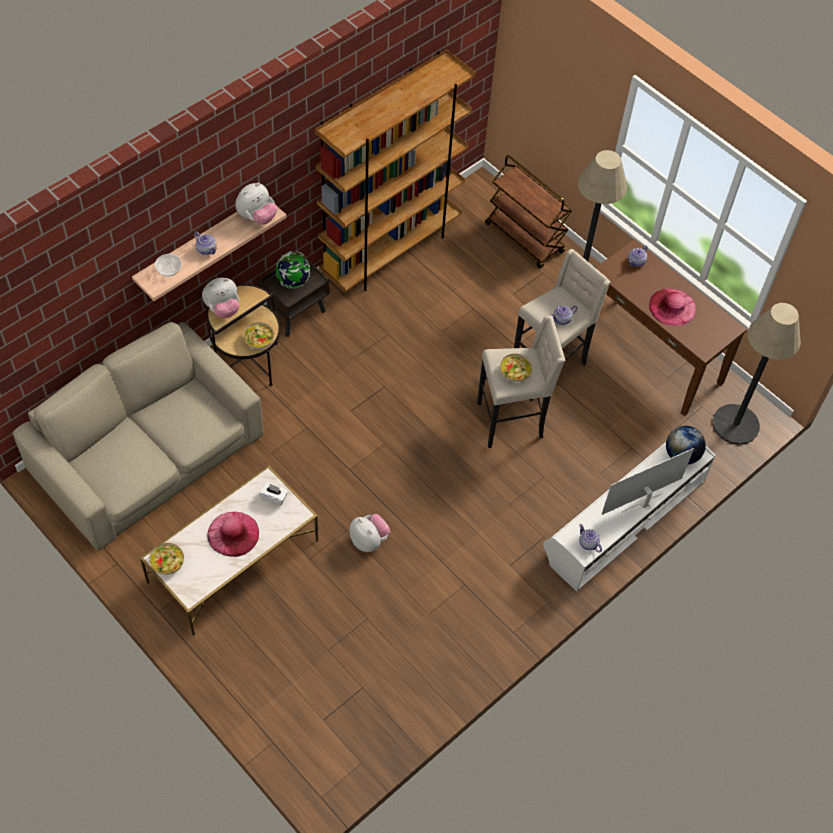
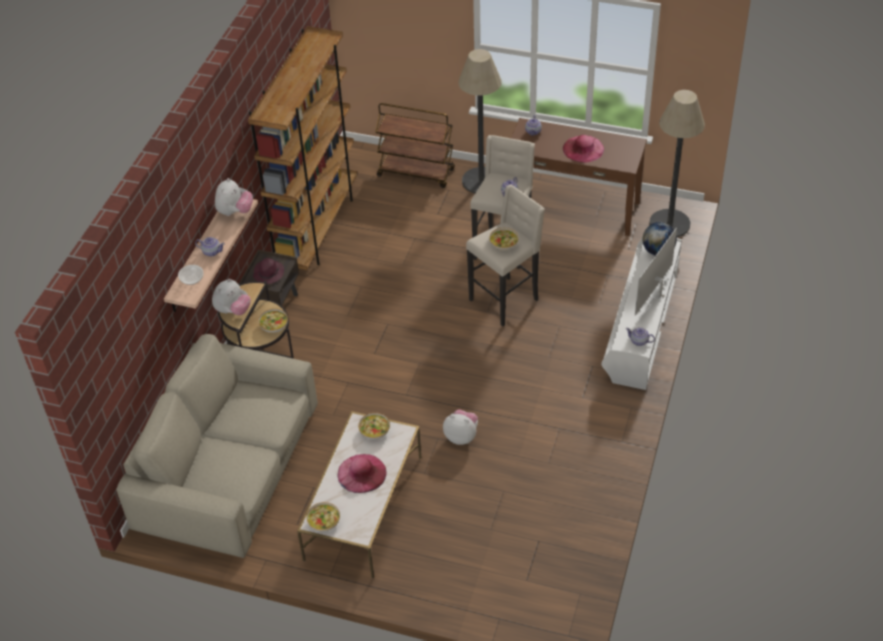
camera: 25 degrees left, 10 degrees down
white tissue box [259,483,288,506] -> bowl [358,413,390,440]
globe [275,251,310,289] -> purple hat [253,258,284,284]

